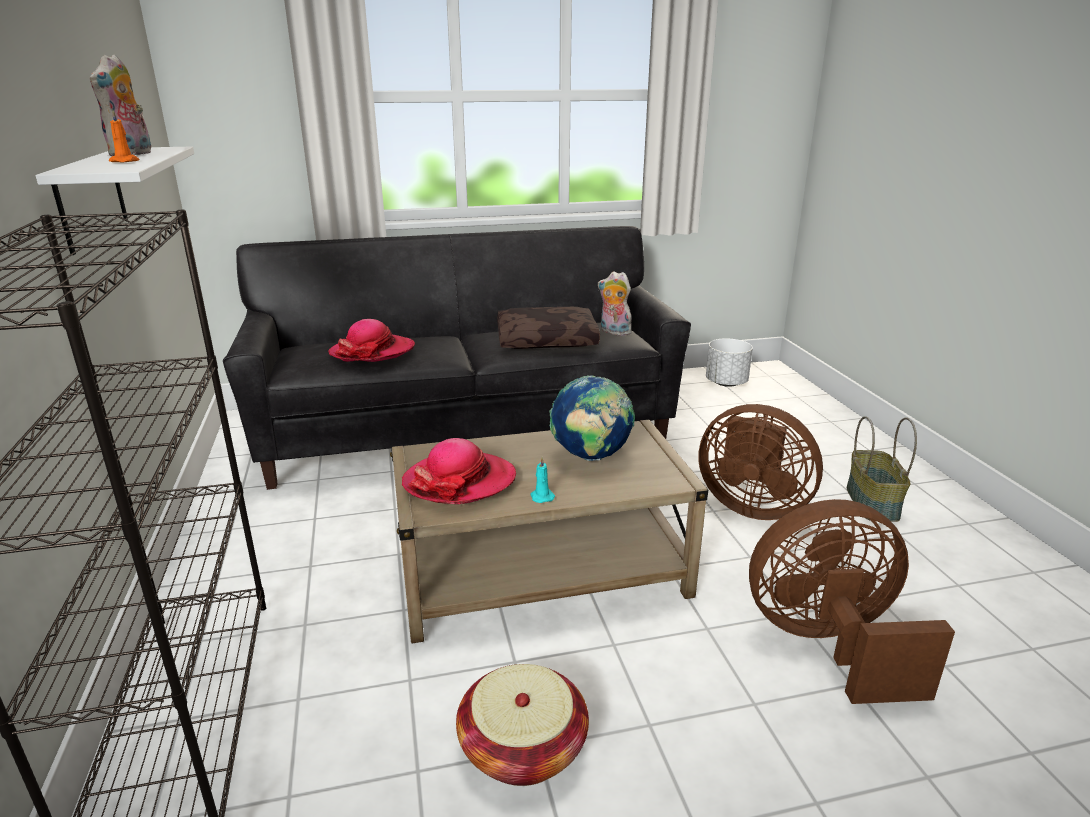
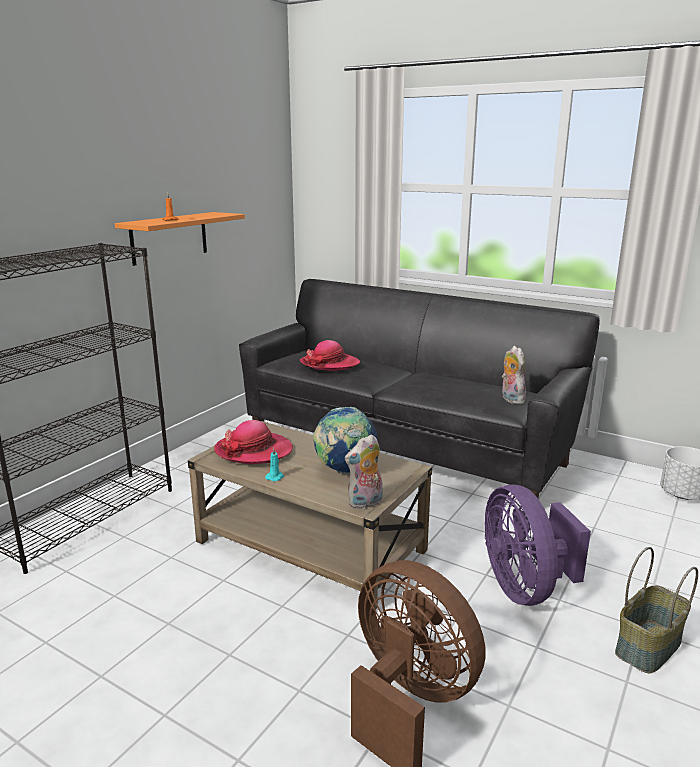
camera: 45 degrees right, 5 degrees down
white shelf [36,146,194,255] -> orange shelf [115,212,245,266]
plush toy [90,54,151,156] -> plush toy moved to [345,434,383,509]
basket [456,664,589,786] -> none
brown pillow [497,307,600,349] -> none
brown fan [698,404,823,520] -> purple fan [485,484,591,606]

